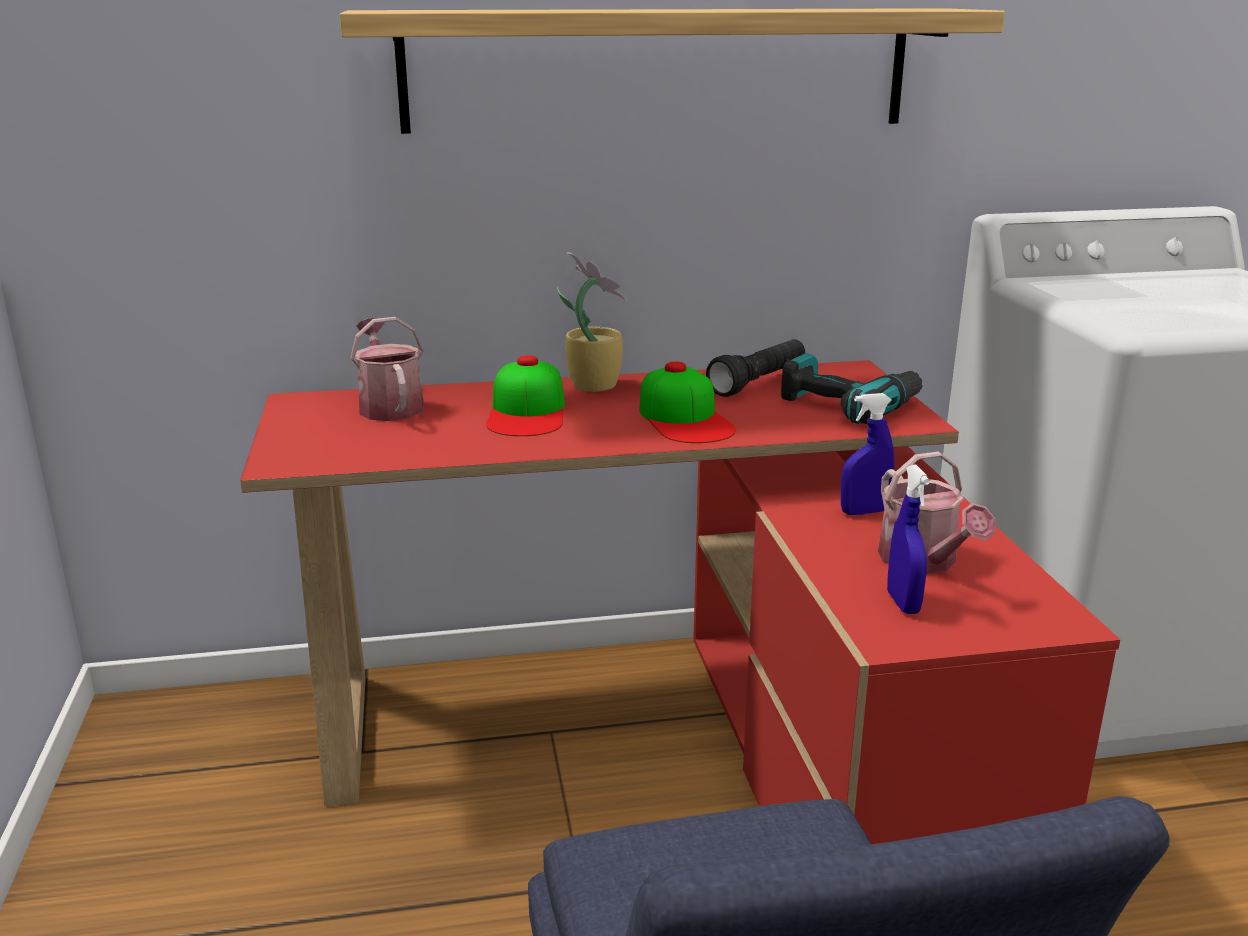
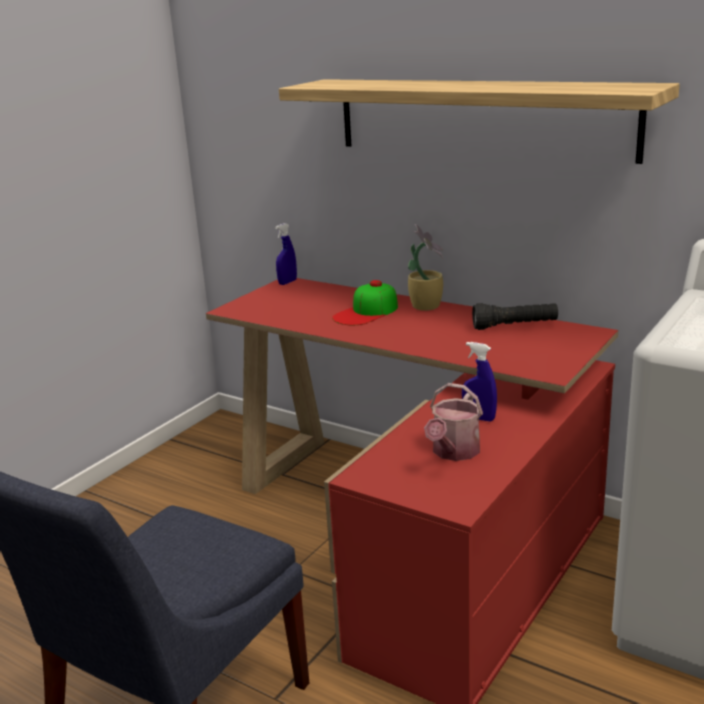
camera: 45 degrees right, 0 degrees up
watering can [351,317,424,421] -> none
cap [639,362,736,443] -> none
power drill [781,353,923,424] -> none
blue spray bottle [887,465,930,614] -> blue spray bottle moved to [275,223,297,285]

